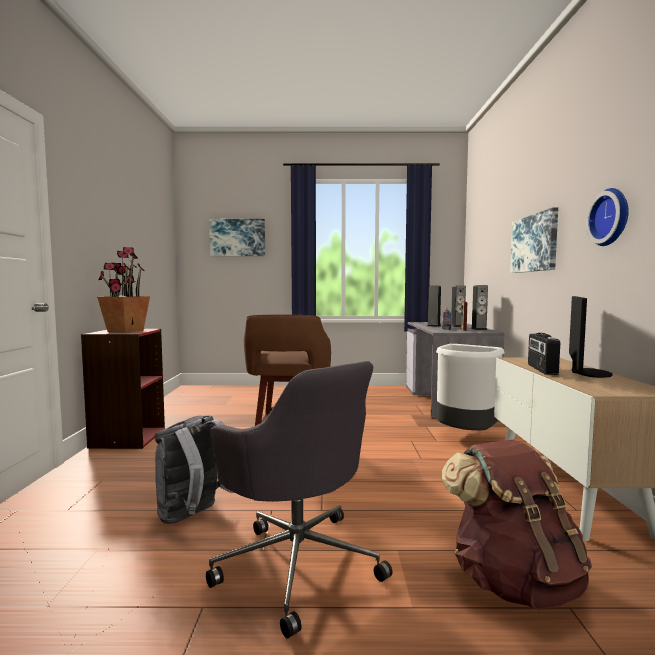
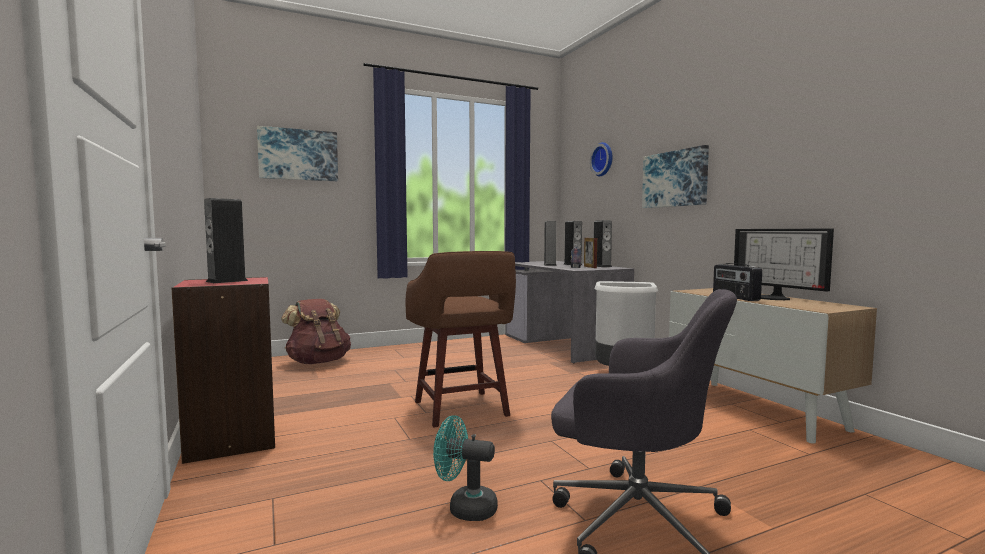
camera: 25 degrees left, 0 degrees up
potted plant [97,247,150,333] -> speaker [204,198,248,283]
grey backpack [154,415,234,524] -> turquoise fan [433,415,498,521]
brown backpack [442,440,592,610] -> brown backpack moved to [281,299,351,364]
monitor [569,296,613,378] -> monitor turned 150 degrees clockwise [734,228,834,300]
wall clock [586,188,629,246] -> wall clock moved to [590,142,613,176]

